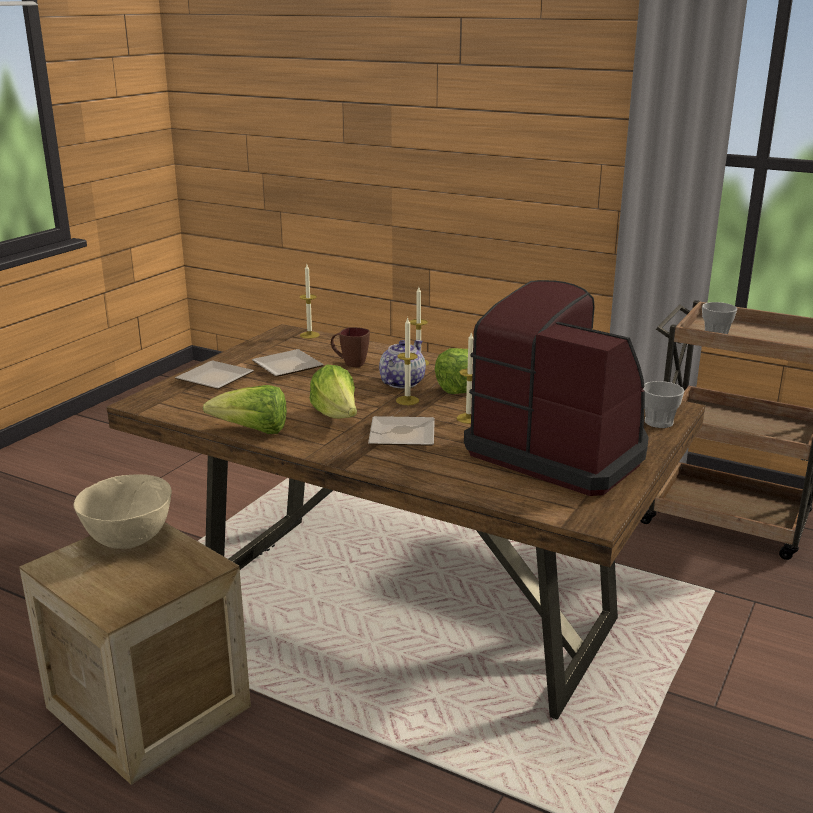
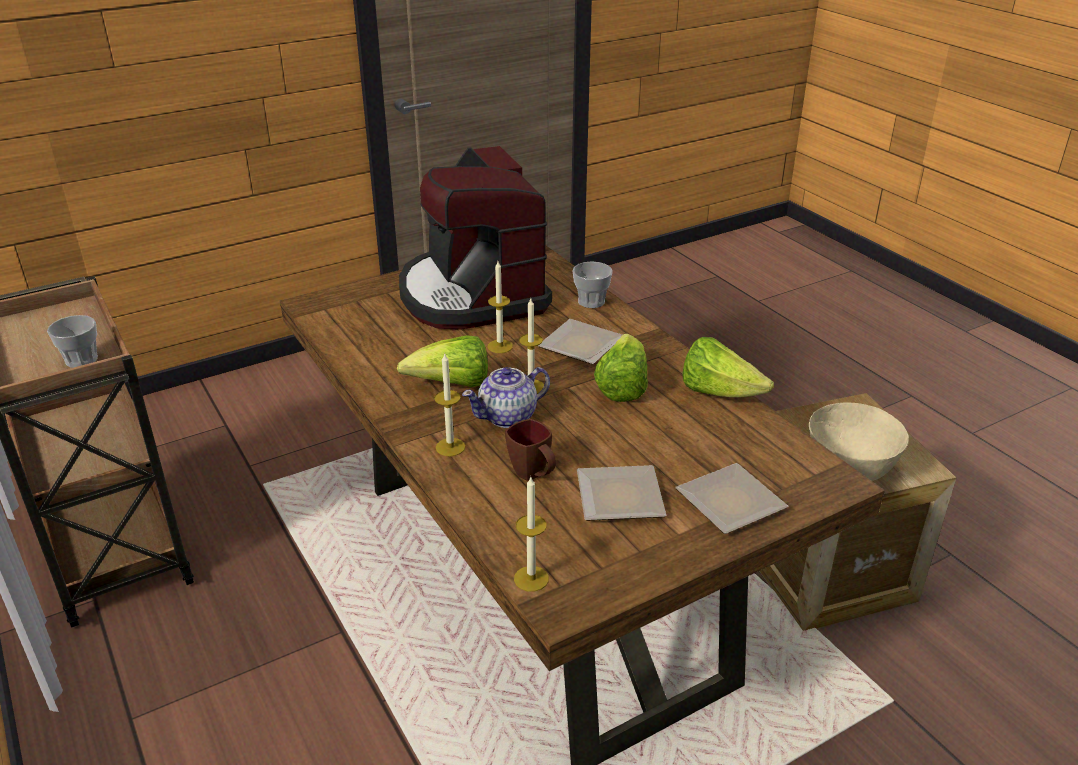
camera: 150 degrees left, 10 degrees up
cup [643,381,684,428] -> cup moved to [572,261,613,308]

